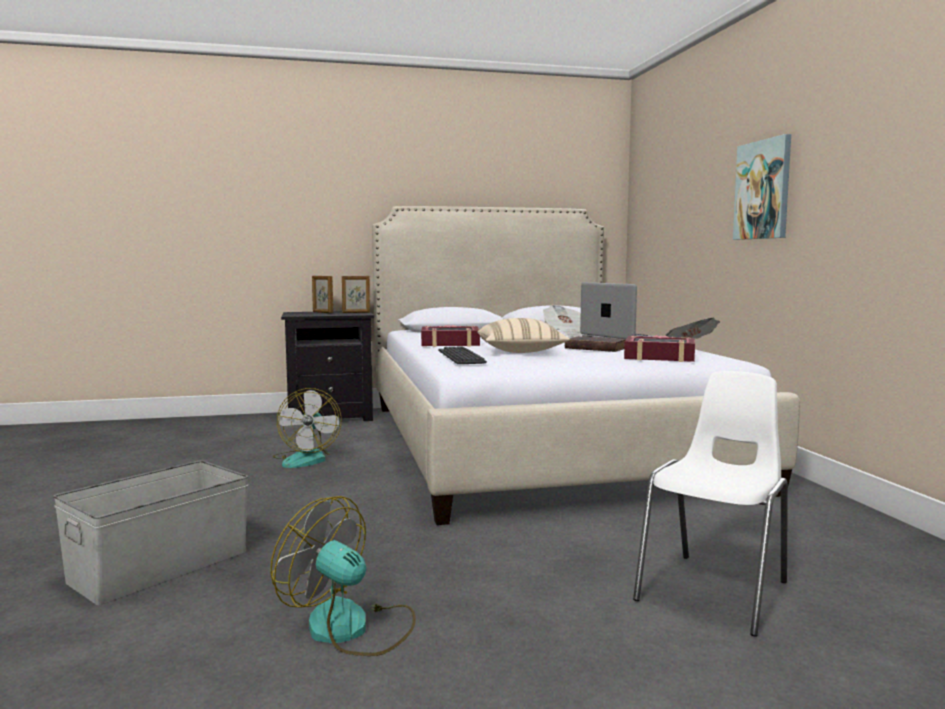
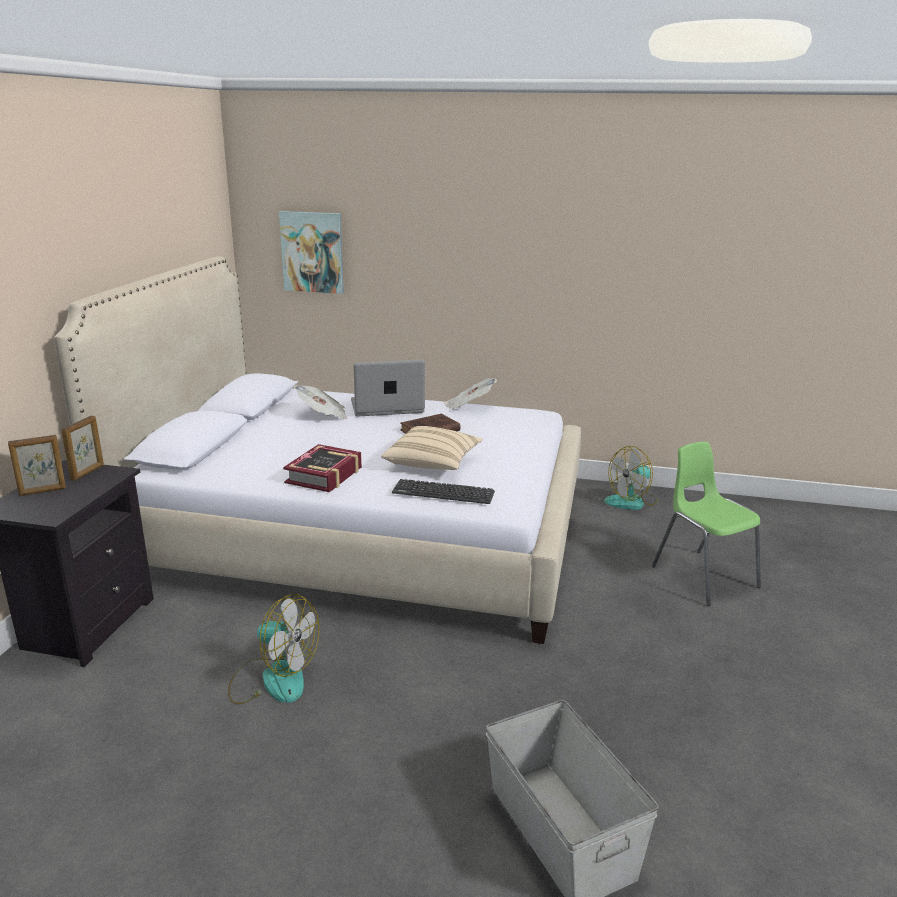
camera: 65 degrees left, 15 degrees up
fan [270,496,416,656] -> fan moved to [604,446,658,510]
book [624,335,695,362] -> none
white chair [633,371,788,637] -> green chair [652,442,761,606]
picture [733,134,791,240] -> picture moved to [279,211,344,294]

